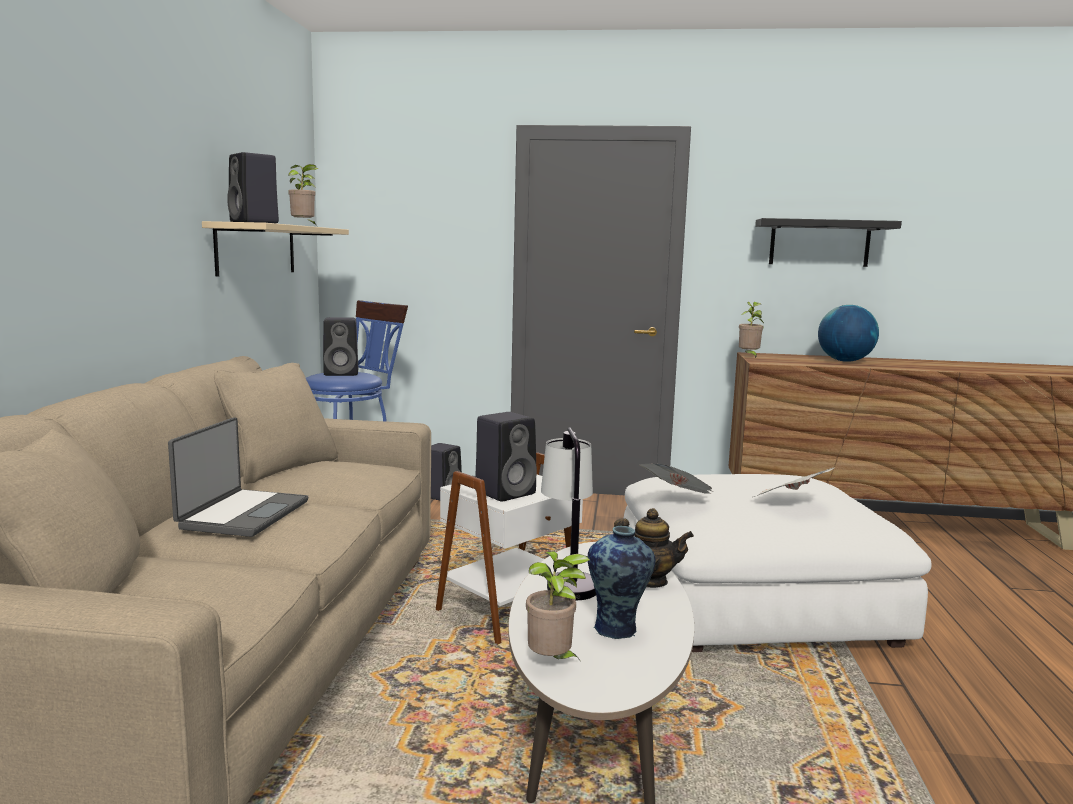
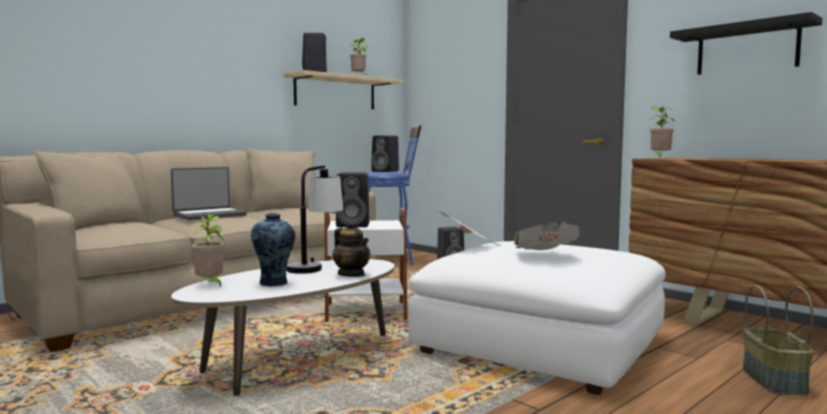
camera: 40 degrees right, 5 degrees down
globe [818,305,879,362] -> none
none -> basket [743,285,814,395]

